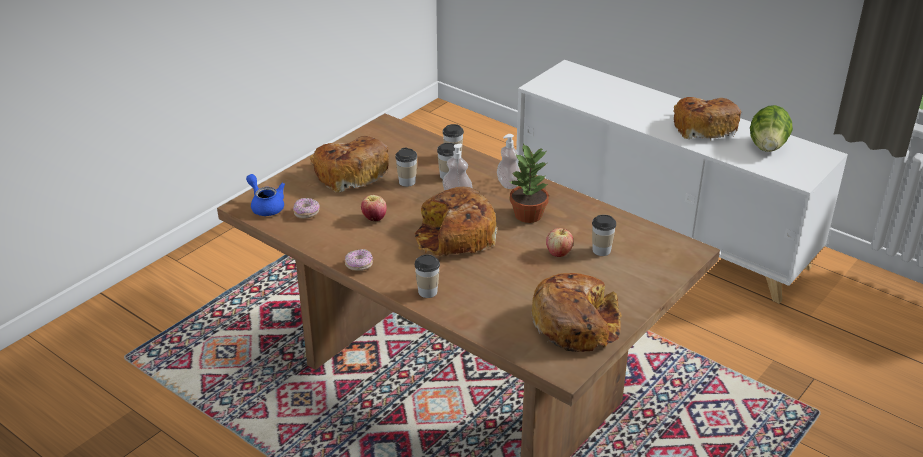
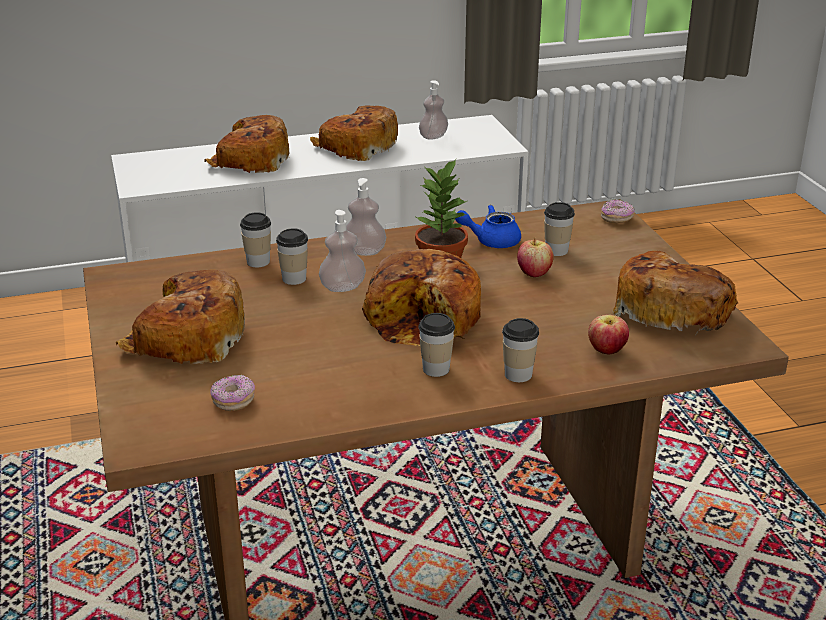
camera: 55 degrees left, 5 degrees down
blue teapot [246,174,285,216] -> blue teapot moved to [455,205,521,248]
donut [345,249,373,271] -> donut moved to [601,199,635,223]
apple [361,195,387,221] -> apple moved to [588,315,629,354]
cup [395,147,417,187] -> cup moved to [419,313,455,377]
lettuce [750,105,793,152] -> soap dispenser [419,80,448,139]
none -> bread [204,115,289,173]

